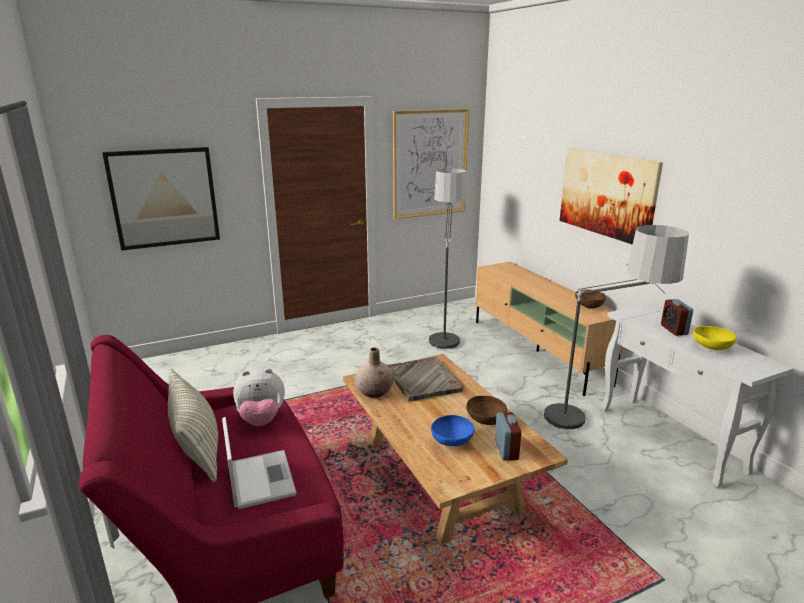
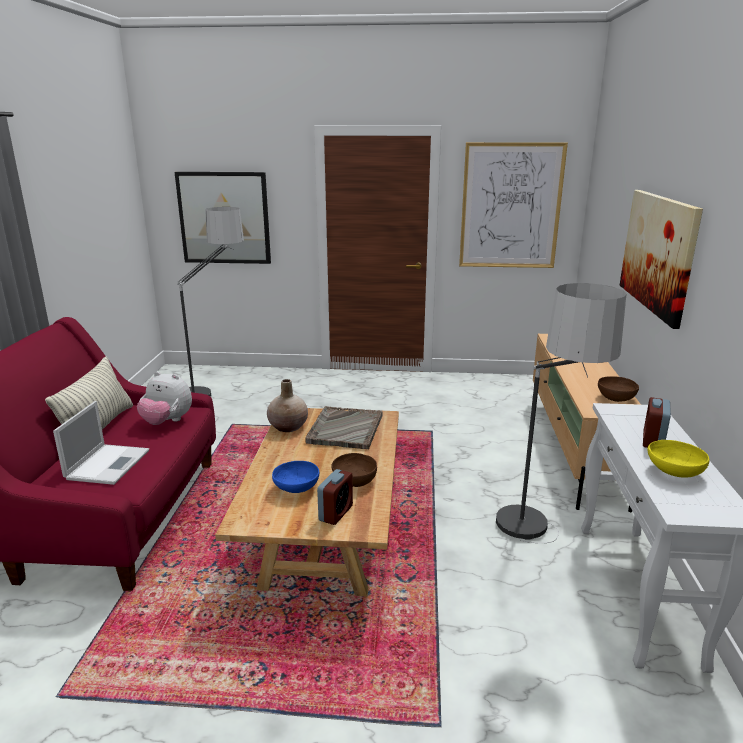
camera: 30 degrees right, 0 degrees up
floor lamp [423,168,467,351] -> floor lamp moved to [177,207,244,397]

